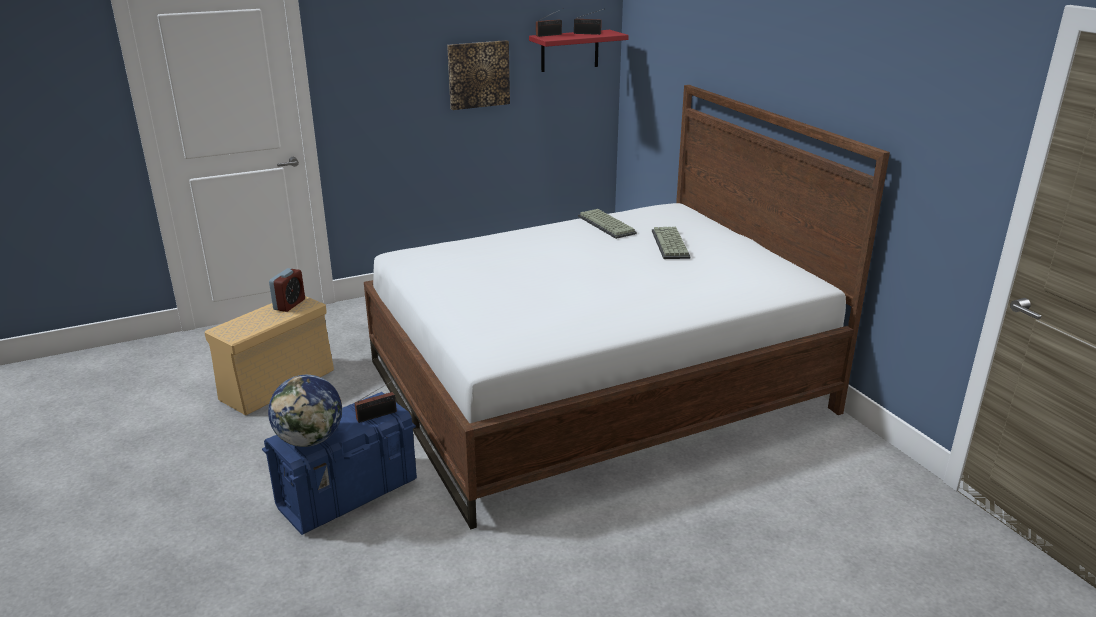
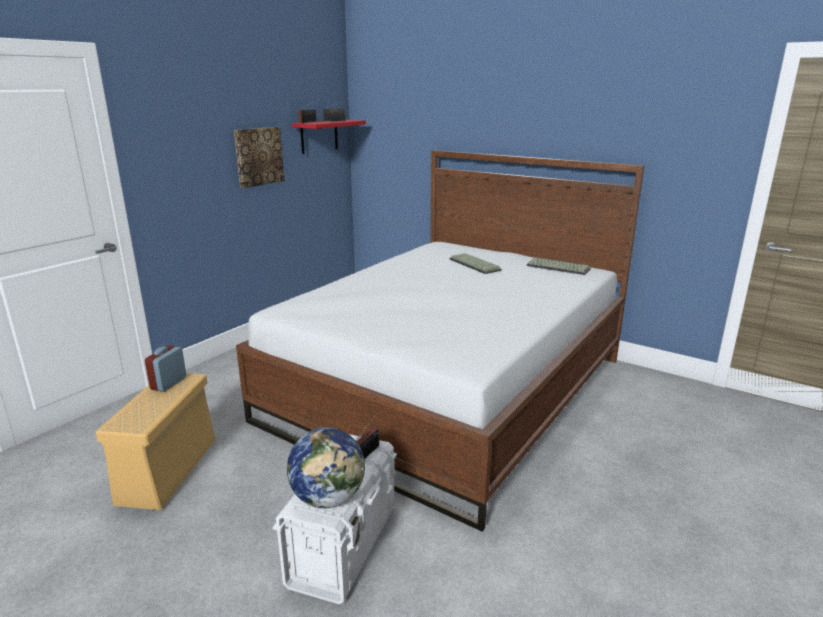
camera: 30 degrees left, 5 degrees down
blue storage box [262,392,417,535] -> white storage box [273,434,397,604]
alarm clock [269,268,305,312] -> alarm clock turned 150 degrees counterclockwise [145,345,186,392]
keyboard [578,209,637,239] -> keyboard moved to [527,257,591,275]

